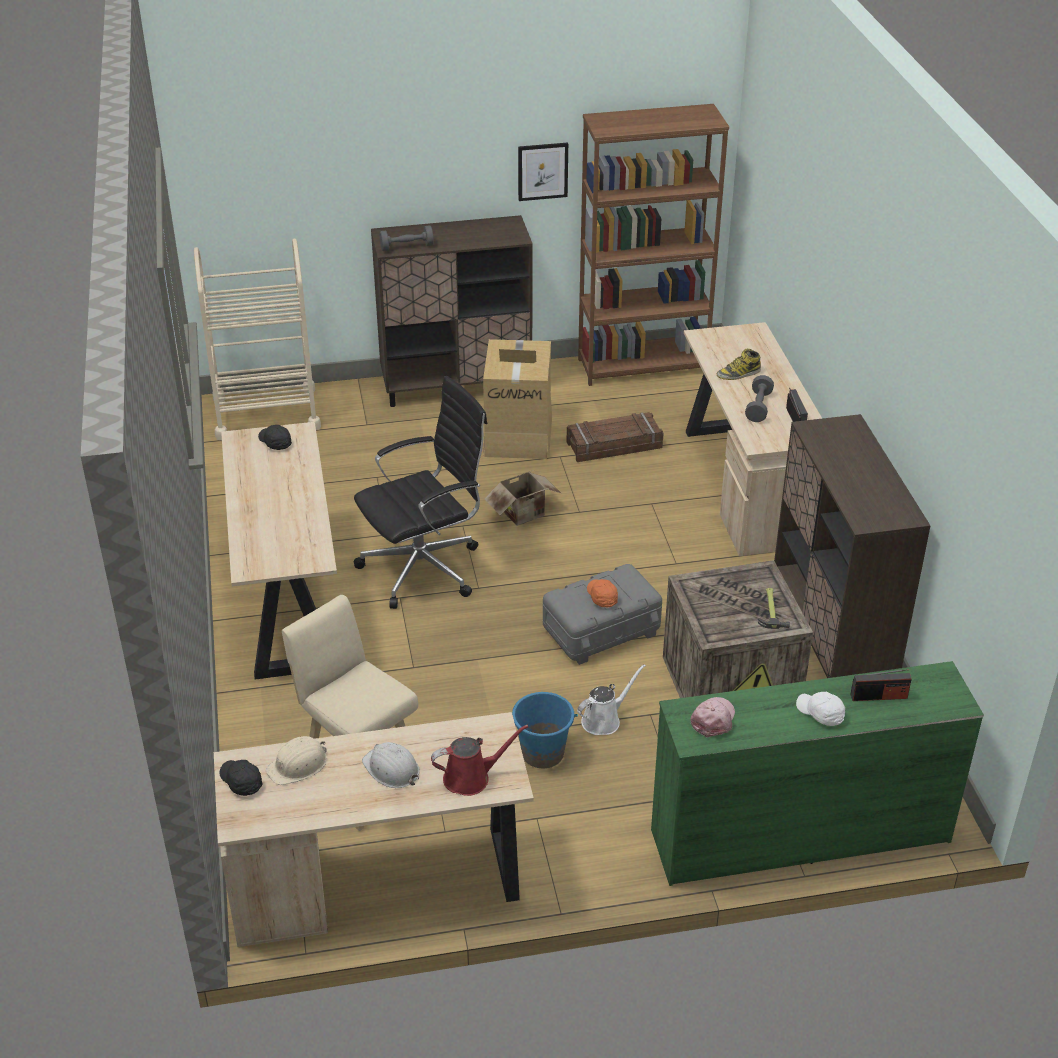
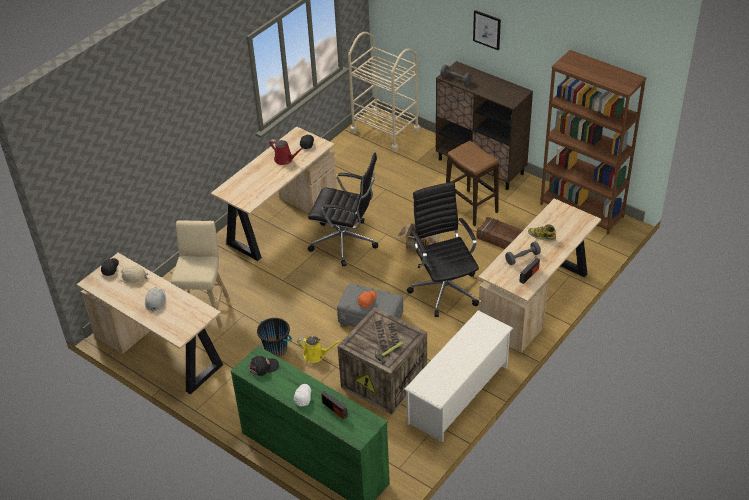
camera: 50 degrees right, 5 degrees up
red watering can [431,725,528,796] -> red watering can moved to [269,139,304,165]
cardboard box [483,339,552,459] -> stool [446,141,499,226]
blue bucket [512,692,578,768] -> black bucket [257,318,292,357]
picture [518,143,568,201] -> picture moved to [473,10,501,50]
white watering can [577,664,646,735] -> yellow watering can [297,336,341,363]
pink cap [690,697,735,738] -> black cap [248,356,279,376]
brown cabinet [774,414,931,678] -> white shoe rack [404,310,513,442]
none -> black office chair [407,182,479,317]

